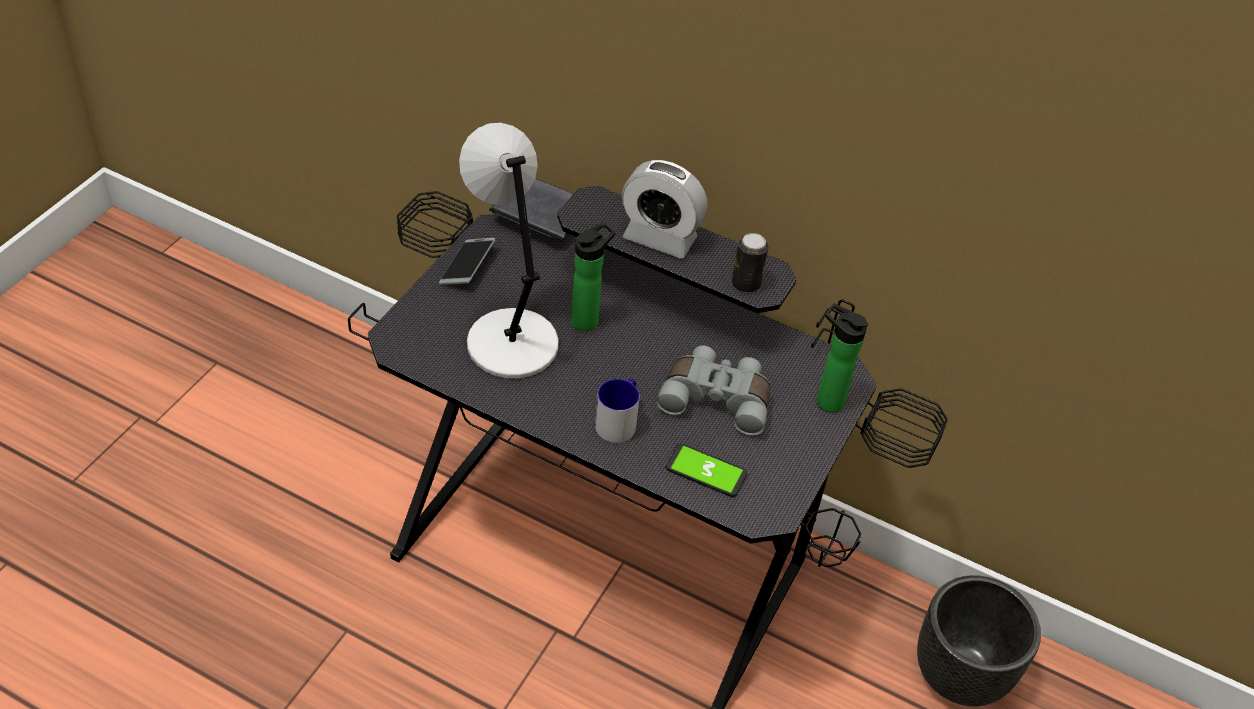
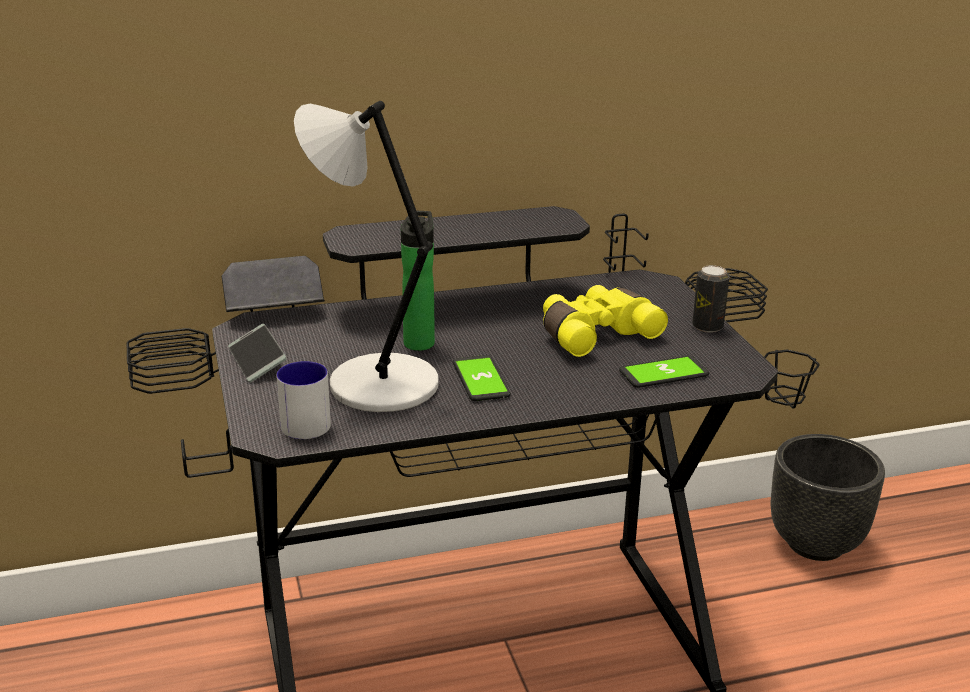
camera: 40 degrees left, 20 degrees down
mug [595,378,640,443] -> mug moved to [276,361,331,439]
alarm clock [622,160,707,259] -> none
grey binoculars [656,345,770,435] -> yellow binoculars [543,285,668,357]
can [732,233,769,293] -> can moved to [692,265,730,333]
bottle [816,303,869,413] -> none
none -> phone [453,355,511,401]

